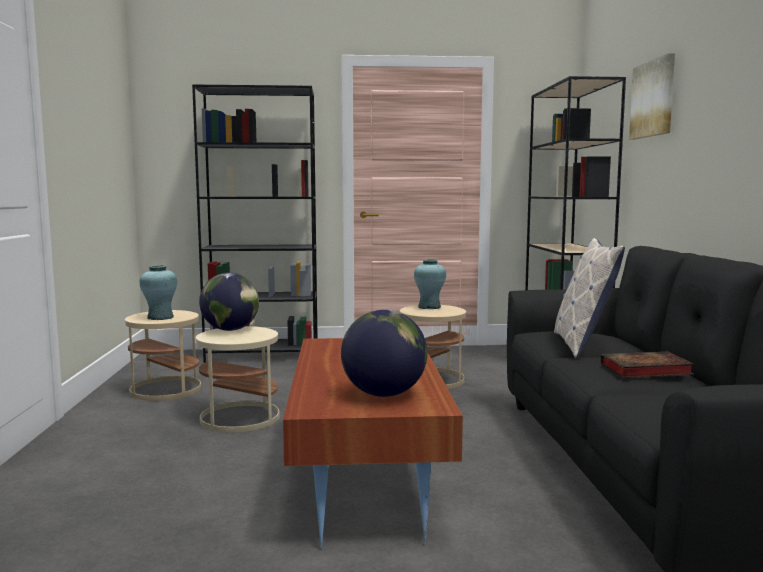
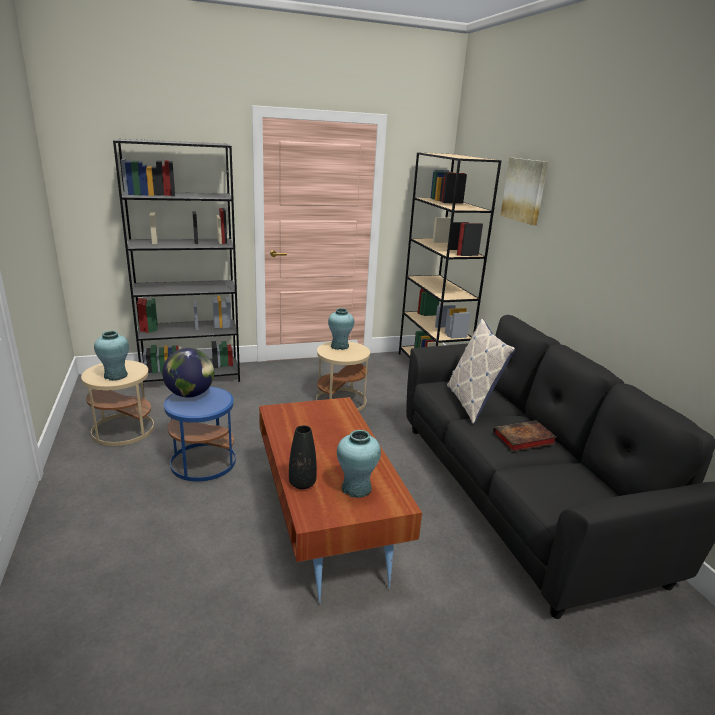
camera: 15 degrees left, 15 degrees up
beige side table [196,326,280,433] -> blue side table [164,387,236,482]
globe [341,310,427,397] -> turquoise vase [337,430,381,498]
none -> black vase [289,425,317,489]

